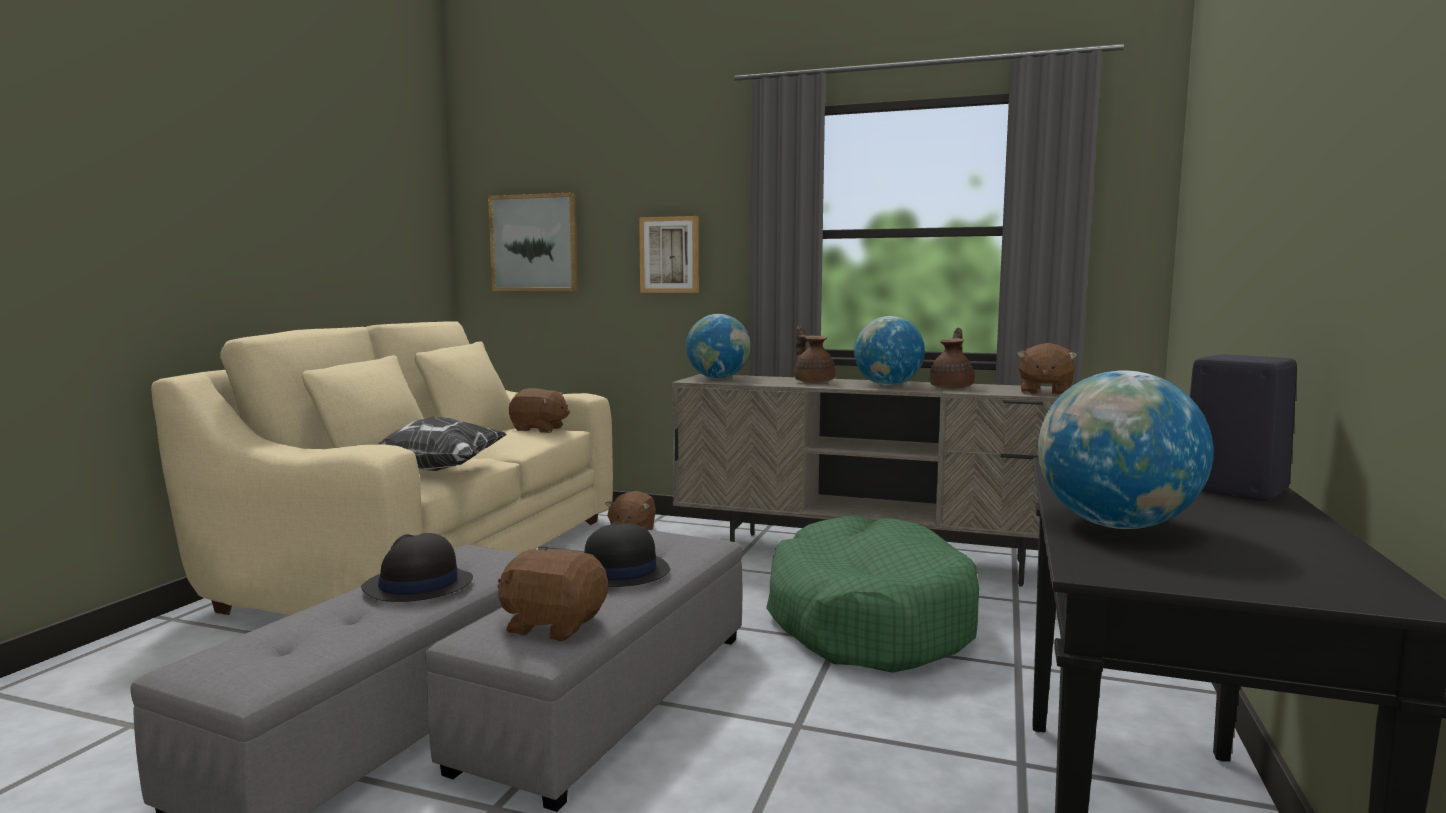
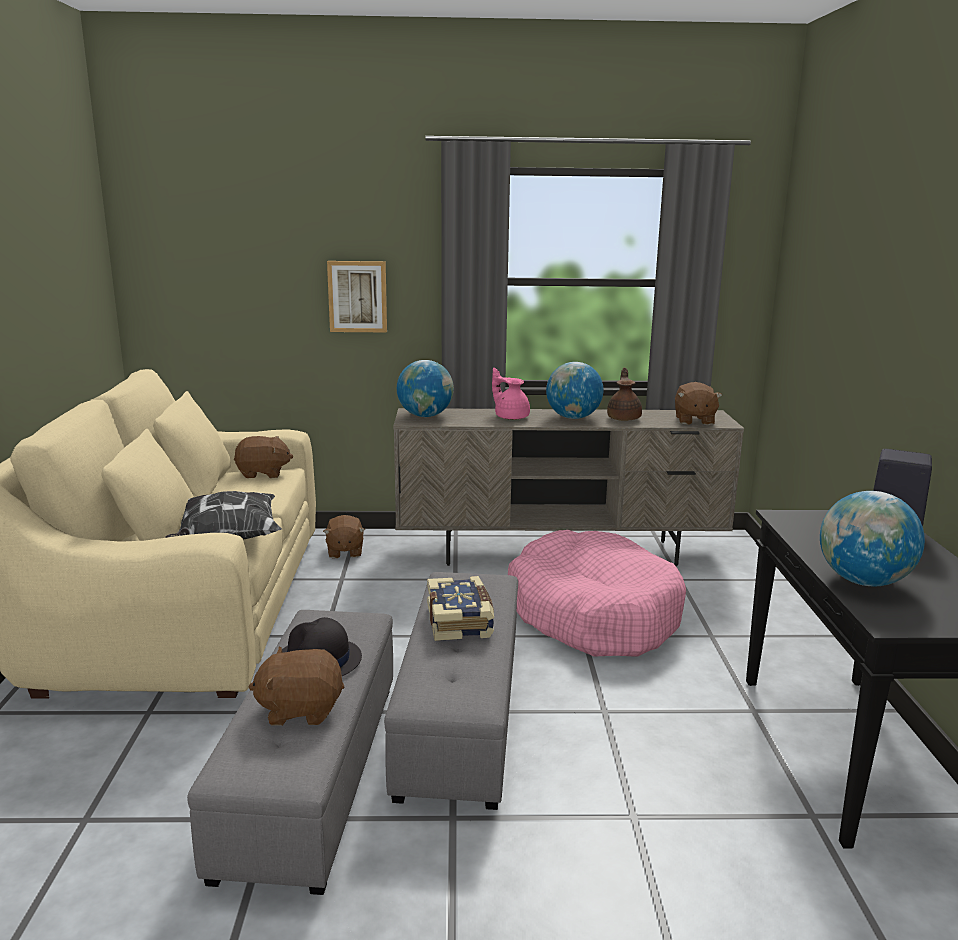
camera: 20 degrees left, 10 degrees up
picture [488,193,578,291] -> none
brown plush toy [498,547,608,641] -> brown plush toy moved to [248,646,344,726]
black hat [584,521,670,587] -> book [427,576,494,641]
green dog bed [766,515,979,673] -> pink dog bed [508,530,686,657]
brown teapot [794,325,836,383] -> pink teapot [492,368,530,420]

